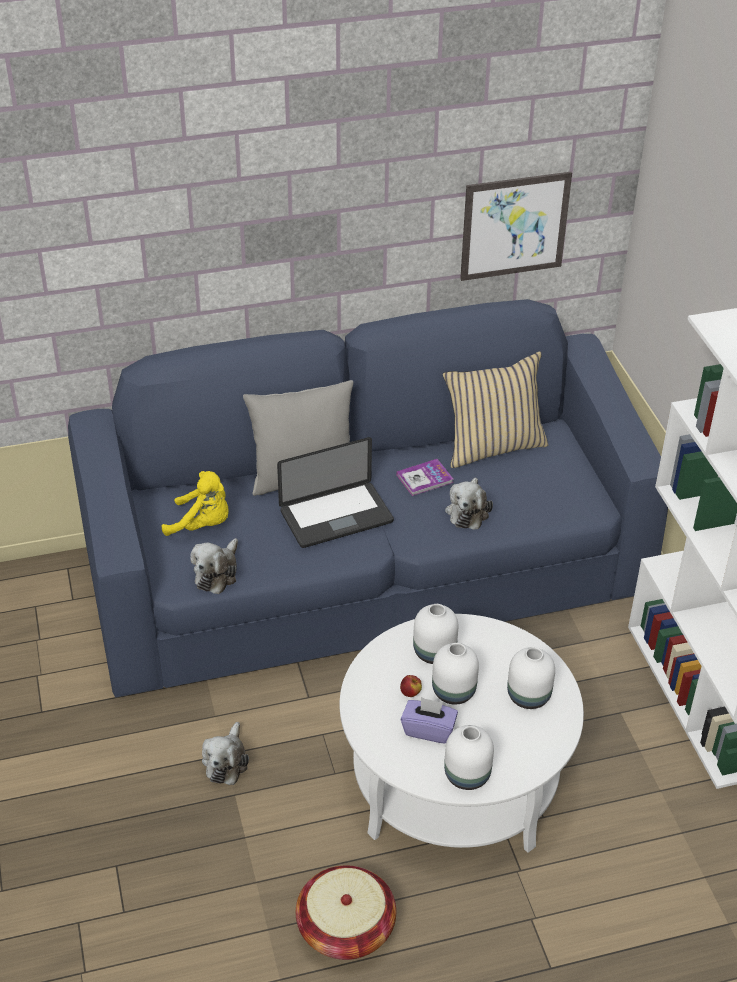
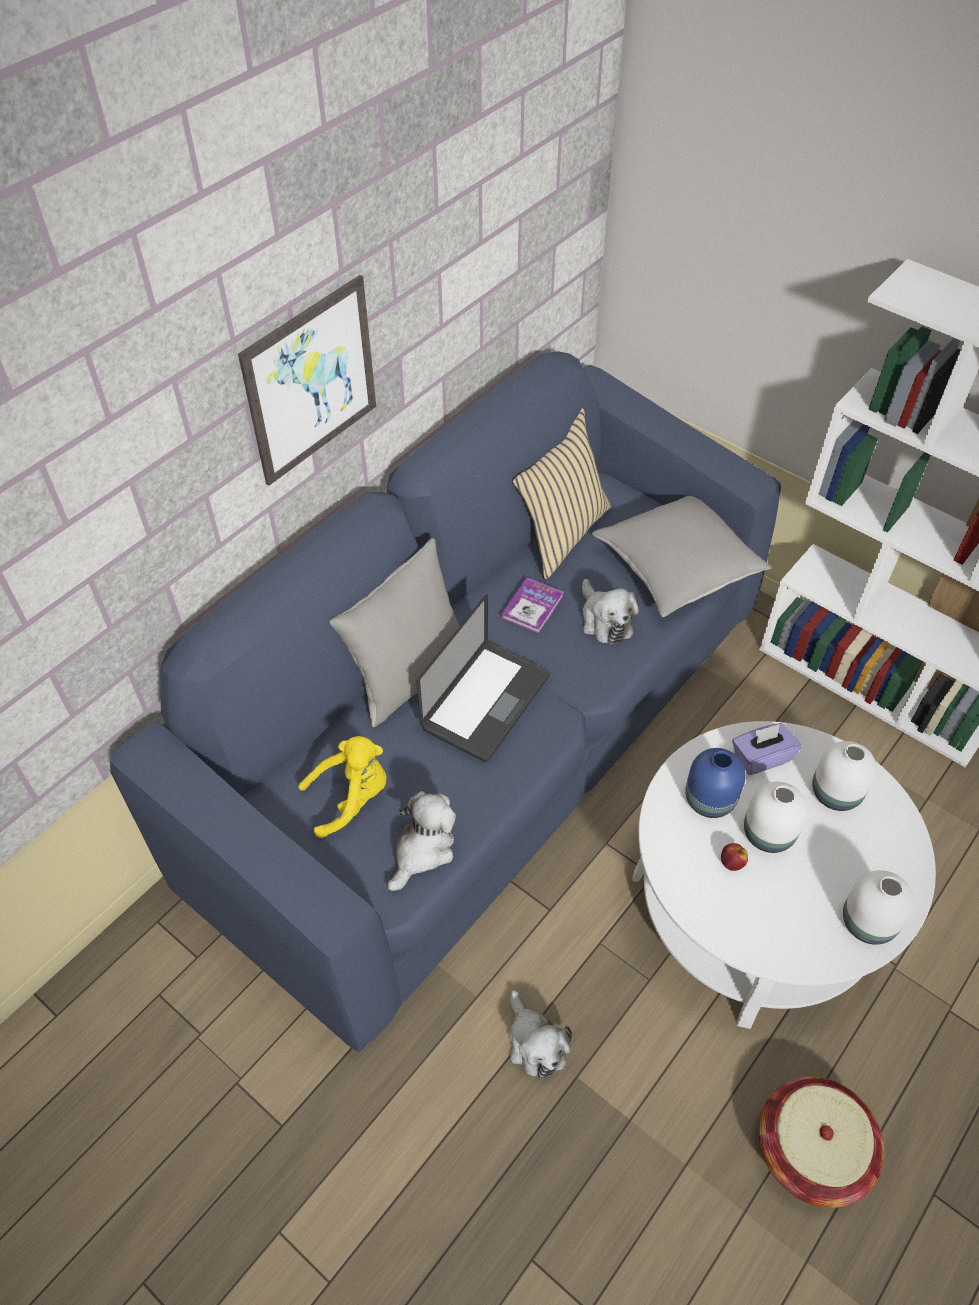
camera: 35 degrees left, 10 degrees up
plush toy [190,538,238,594] -> plush toy turned 135 degrees counterclockwise [387,791,456,891]
purple tissue box [401,697,458,744] -> purple tissue box moved to [732,723,802,775]
white vase [413,604,458,664] -> blue vase [686,748,746,818]
picture [460,172,572,281] -> picture moved to [238,275,376,486]
none -> grey pillow [592,496,772,617]

